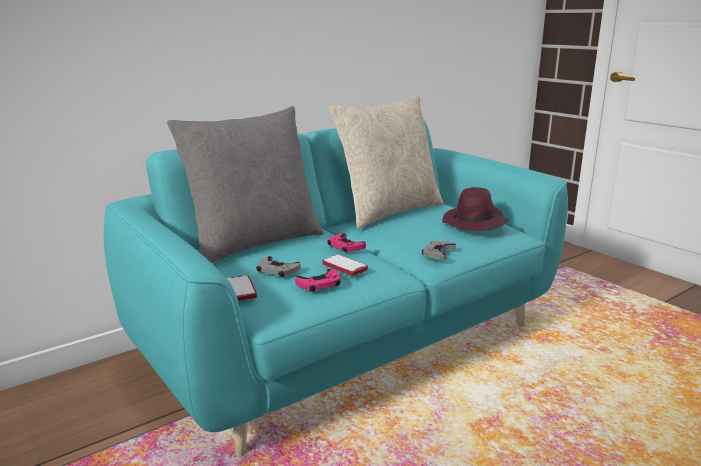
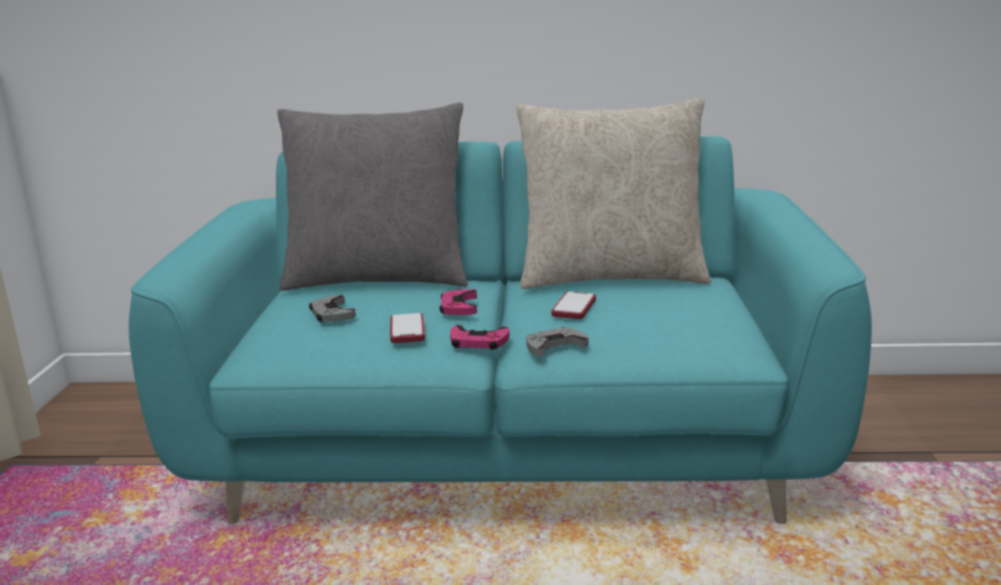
camera: 40 degrees right, 0 degrees up
phone [227,275,257,301] -> phone moved to [551,292,596,319]
pink game controller [295,269,341,292] -> pink game controller moved to [450,325,509,350]
purple hat [442,187,509,231] -> none

